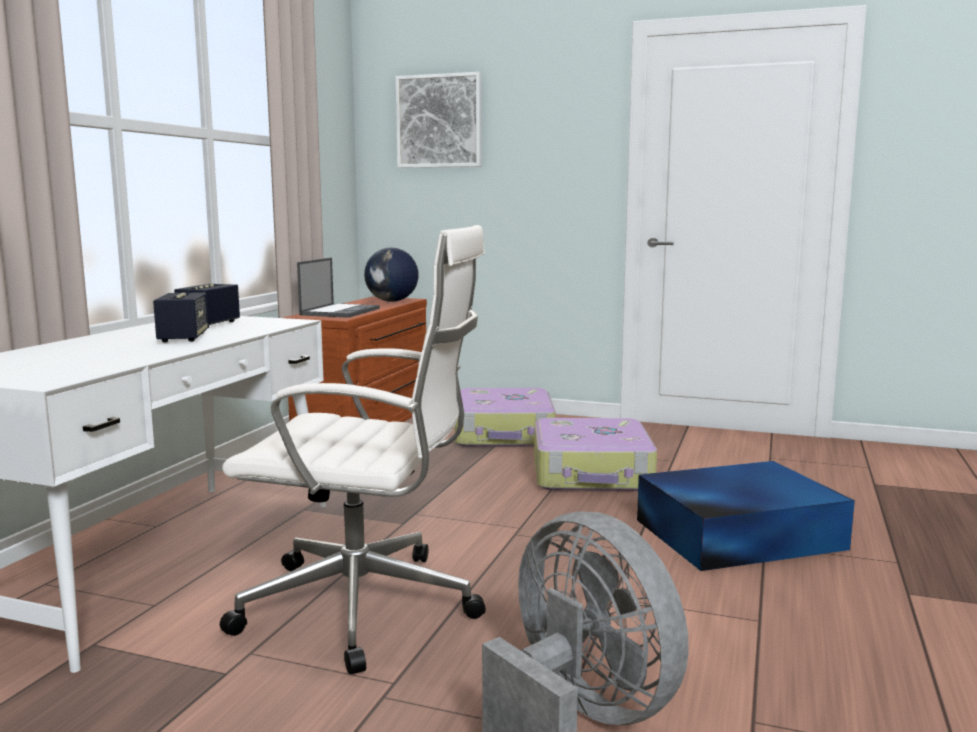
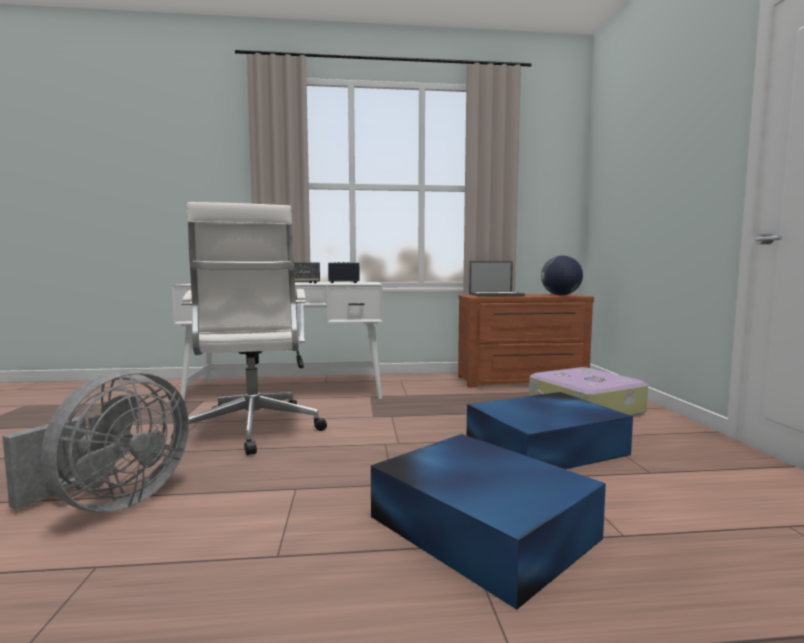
camera: 65 degrees right, 5 degrees down
picture [396,72,482,168] -> none
suitcase [534,418,657,491] -> blue storage box [467,392,633,469]

